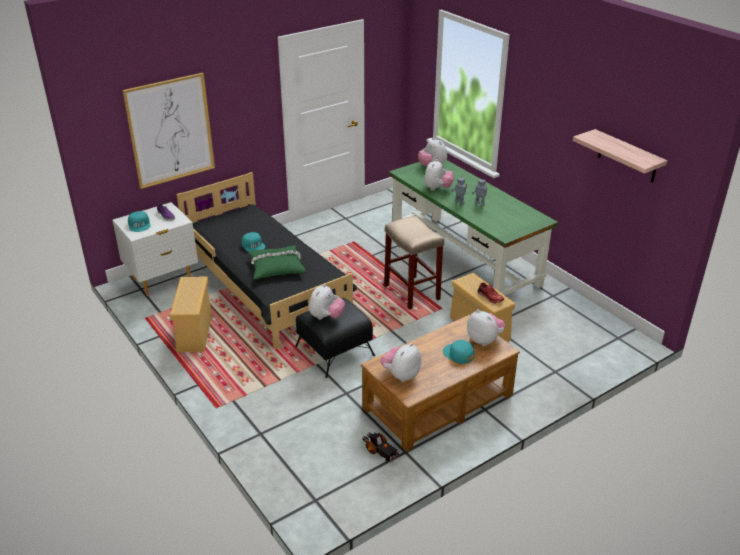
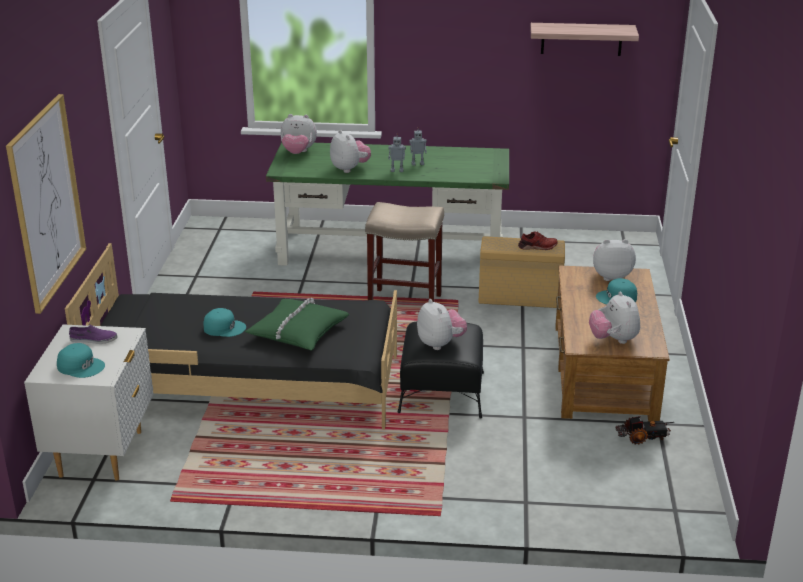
camera: 50 degrees left, 5 degrees down
beige storage box [170,276,212,352] -> none

